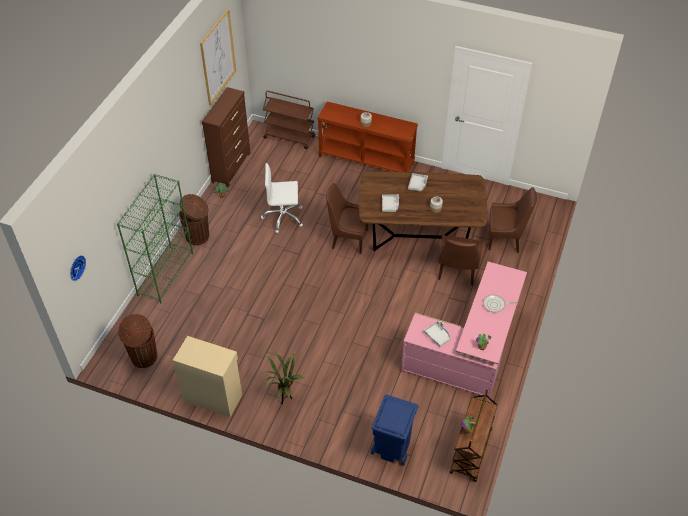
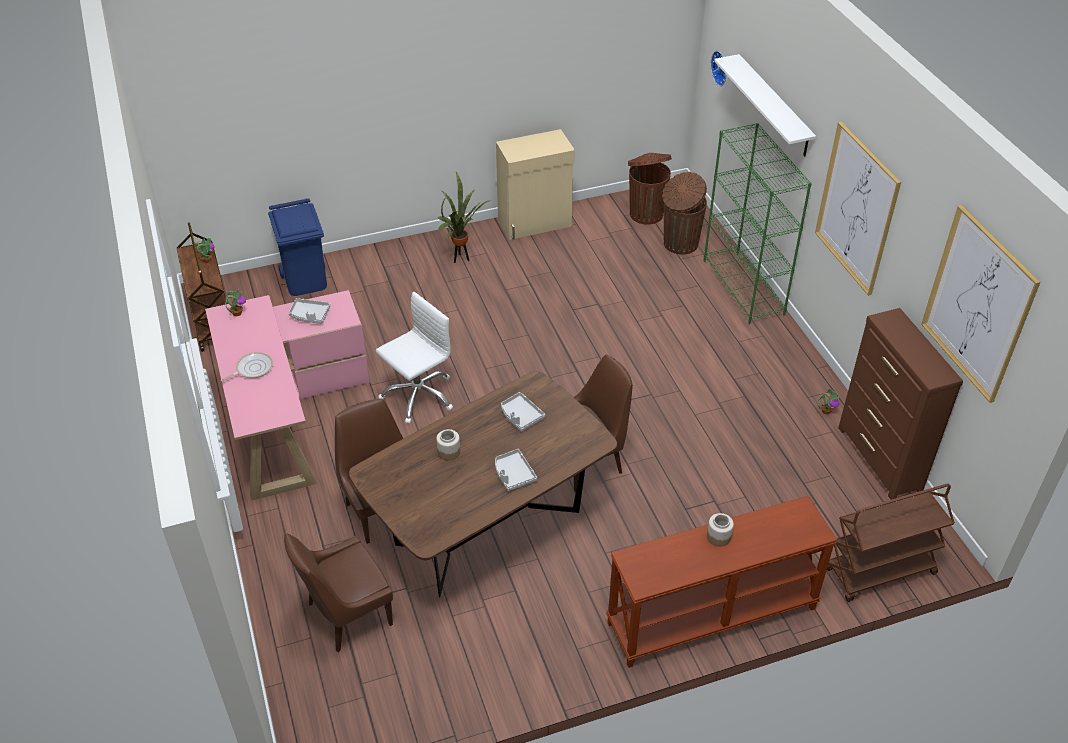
camera: 140 degrees right, 5 degrees down
brown trash can [179,194,209,245] -> brown trash can moved to [662,172,707,255]
white office chair [261,163,303,233] -> white office chair moved to [375,292,453,424]
none -> white shelf [714,54,816,156]
none -> picture [815,122,901,296]

